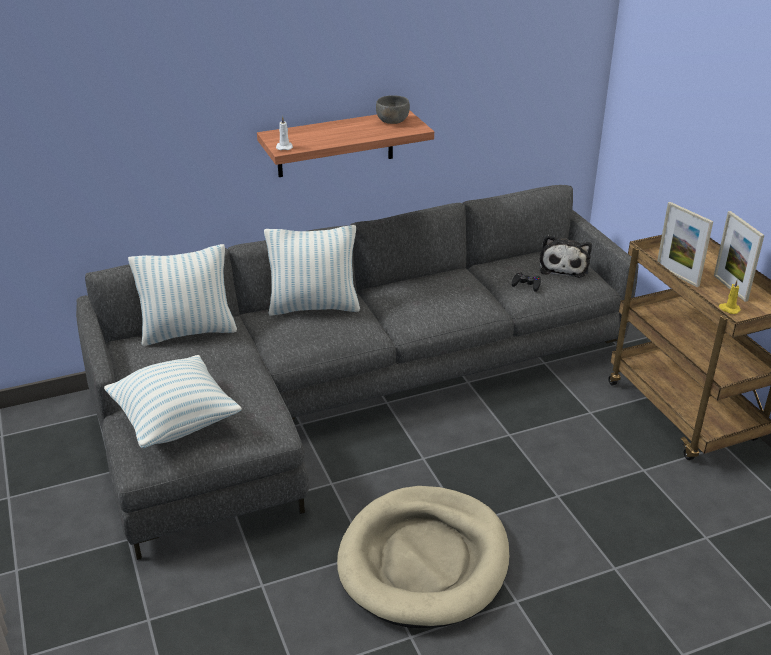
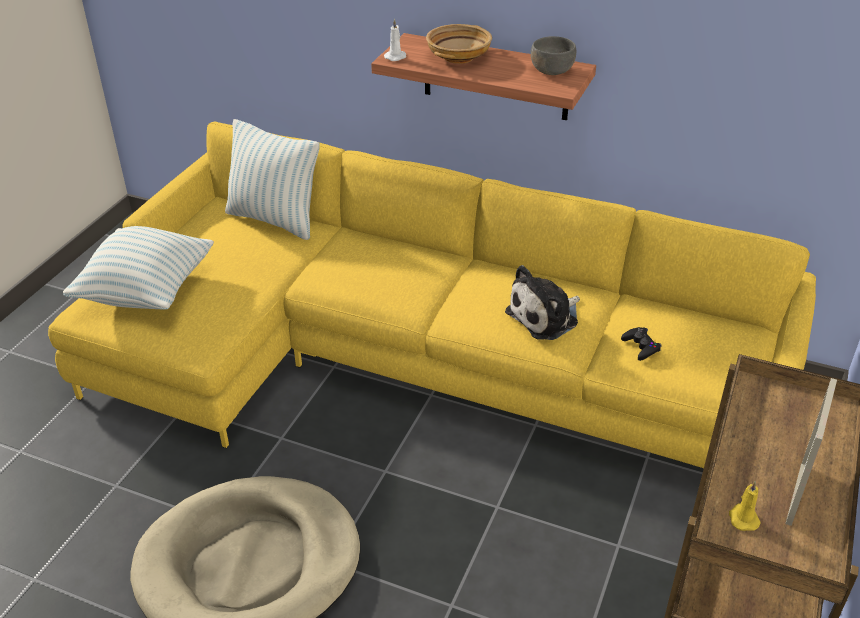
camera: 45 degrees right, 5 degrees up
grey sofa [76,185,638,560] -> yellow sofa [48,122,816,468]
pillow [264,225,360,316] -> none
plush toy [539,235,592,278] -> plush toy moved to [505,265,580,340]
picture frame [657,202,713,287] -> none
none -> beige bowl [426,24,492,64]

